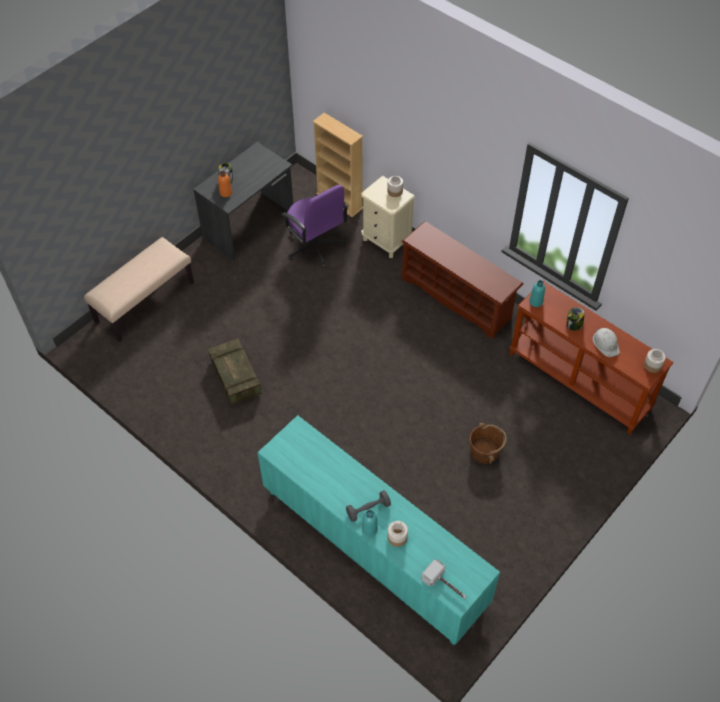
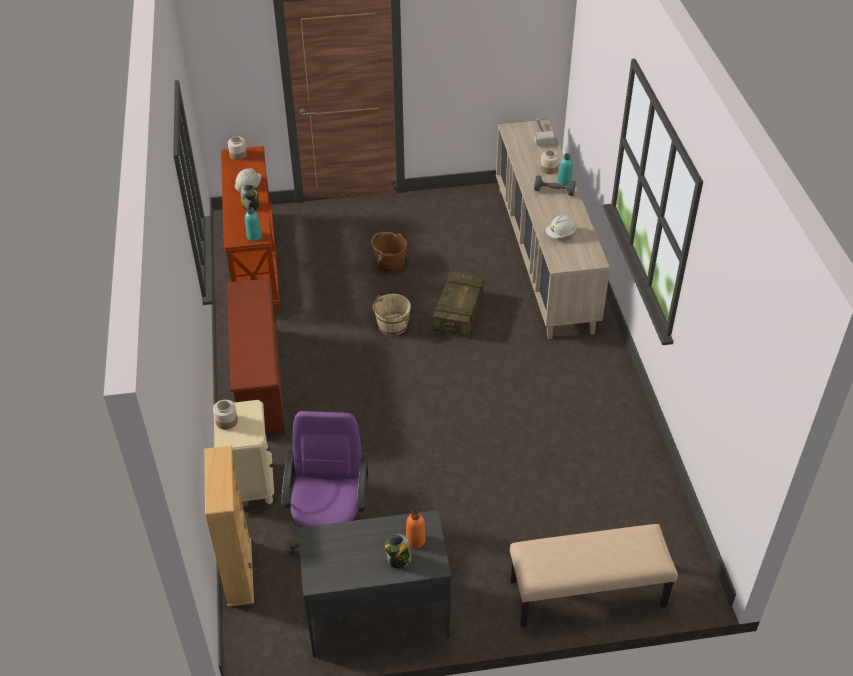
camera: 140 degrees left, 10 degrees down
crate [208,338,262,405] -> crate moved to [433,272,485,337]
turquoise cabinet [258,415,500,645] -> beige cabinet [496,119,610,339]
none -> beige bucket [373,294,411,335]
none -> white hard hat [546,215,576,238]

